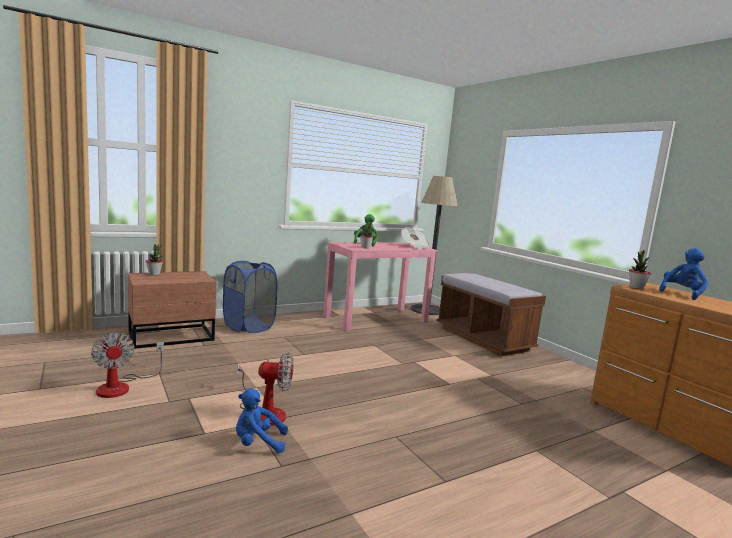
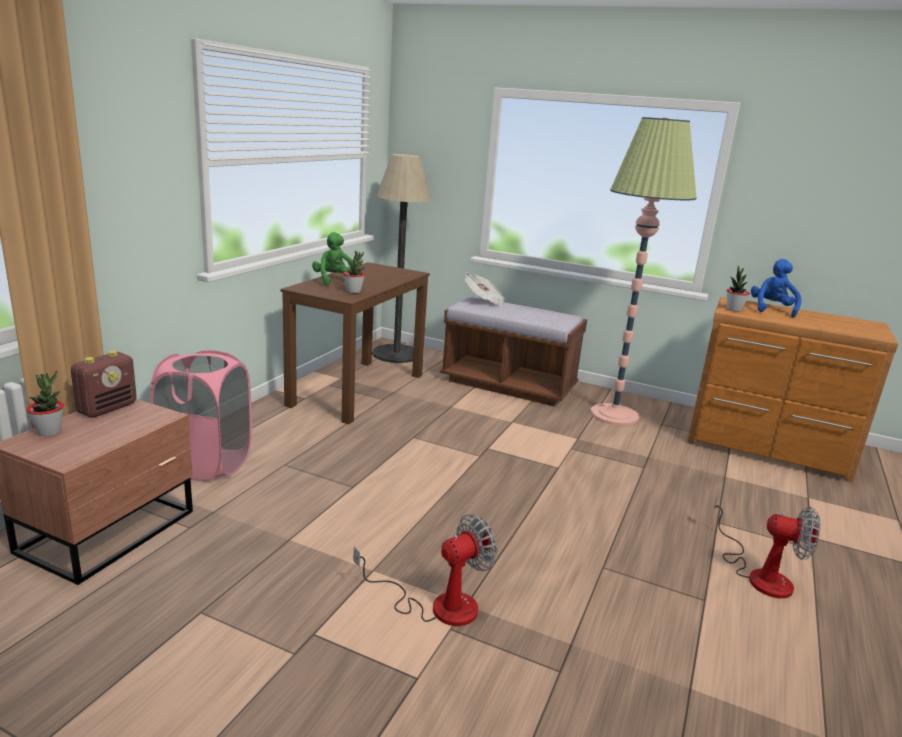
camera: 35 degrees left, 10 degrees up
fan [91,332,164,398] -> fan moved to [714,498,821,598]
blue laundry basket [223,261,277,333] -> pink laundry basket [150,350,252,481]
blue plush toy [236,389,288,453] -> none
pink desk [323,242,437,331] -> brown desk [280,262,430,424]
newspaper [401,227,430,249] -> newspaper moved to [465,272,505,306]
none -> radio [71,351,137,417]
none -> floor lamp [590,117,697,426]

